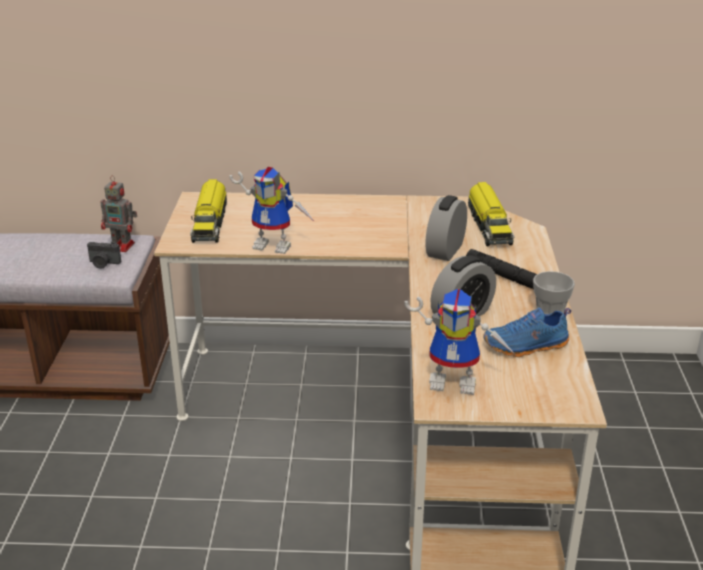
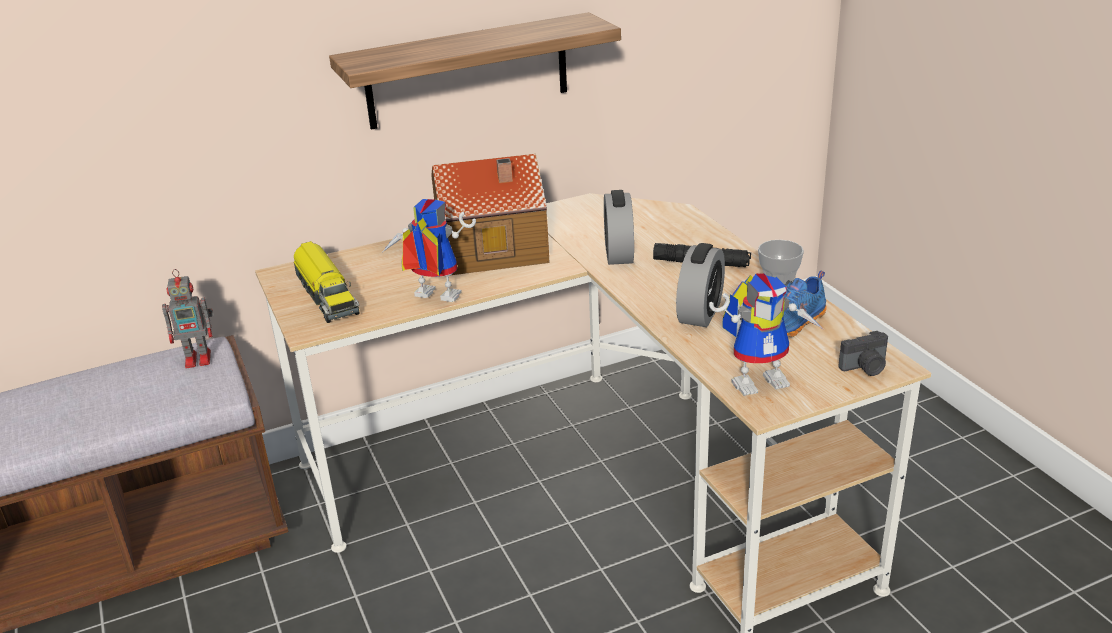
camera: 25 degrees left, 0 degrees up
camera [87,242,121,269] -> camera moved to [838,331,888,376]
toy robot [229,167,316,254] -> toy robot turned 150 degrees counterclockwise [383,199,476,302]
toy truck [468,182,514,246] -> none
none -> shelf [329,12,621,130]
none -> toy house [431,154,550,275]

